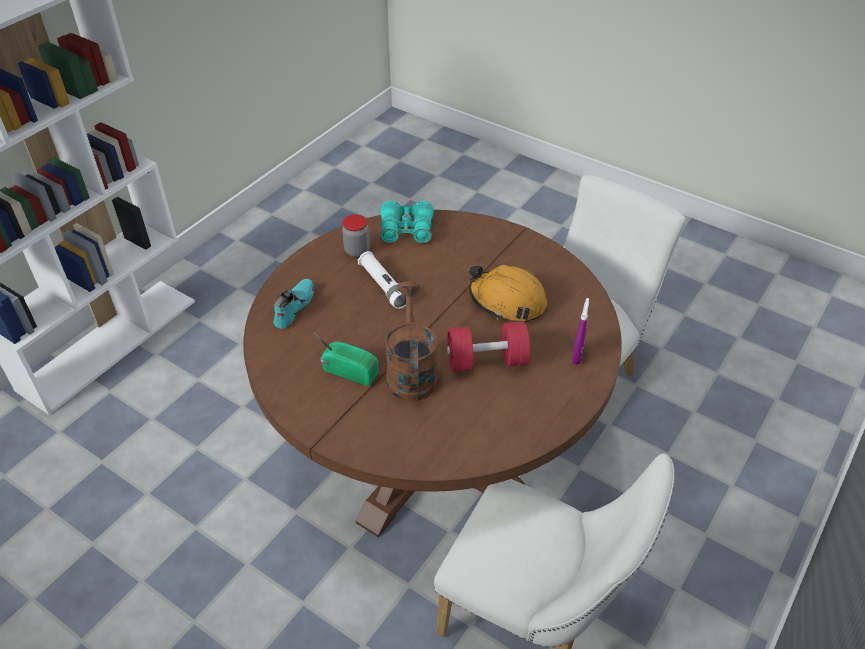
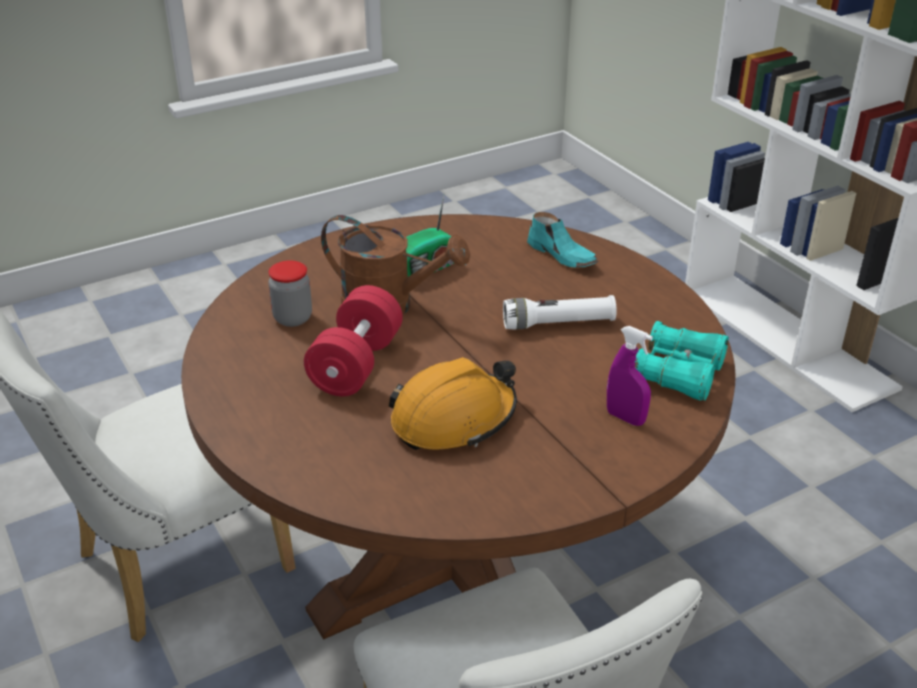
camera: 115 degrees right, 10 degrees down
jar [342,214,370,257] -> jar moved to [268,260,312,327]
purple spray bottle [572,298,589,365] -> purple spray bottle moved to [607,326,653,426]

